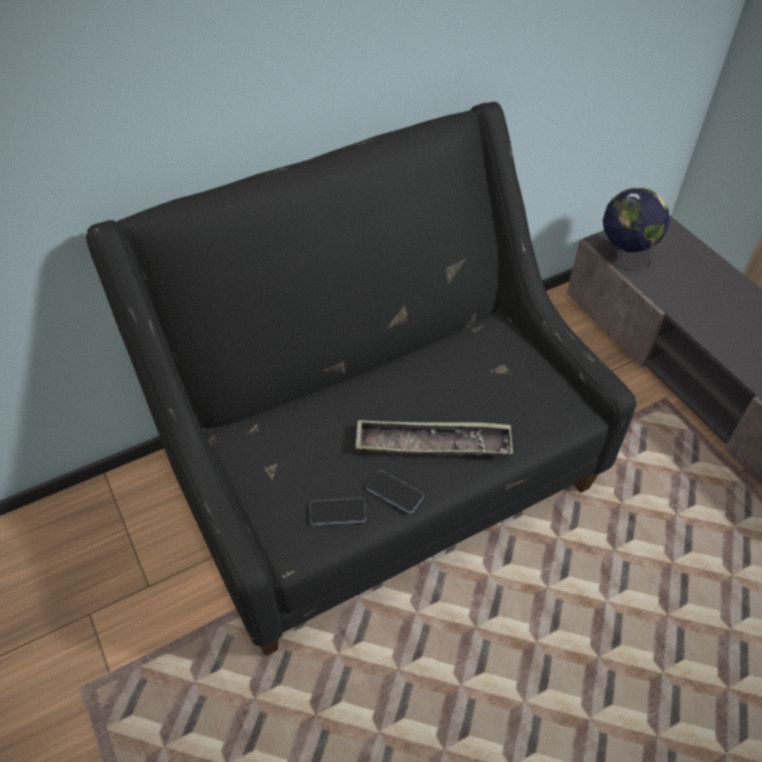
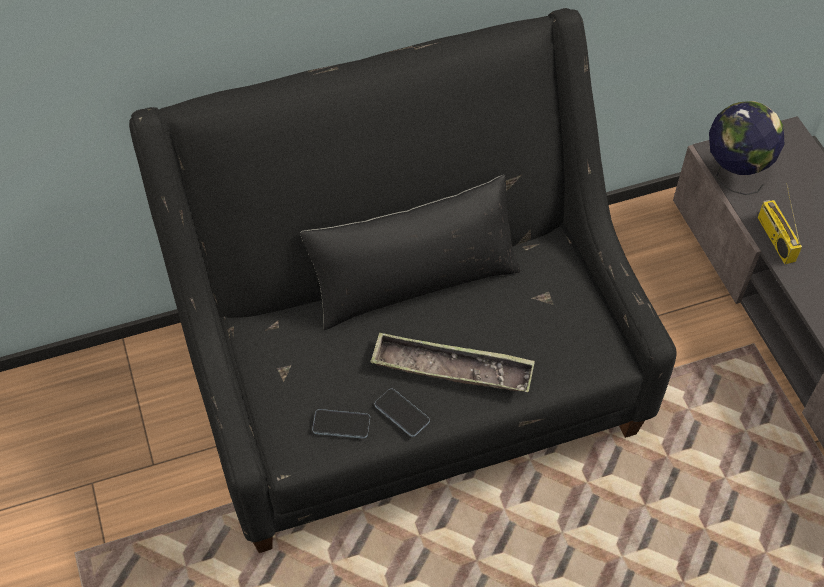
camera: 10 degrees right, 5 degrees up
none -> black pillow [300,175,520,330]
none -> radio [758,183,802,264]

